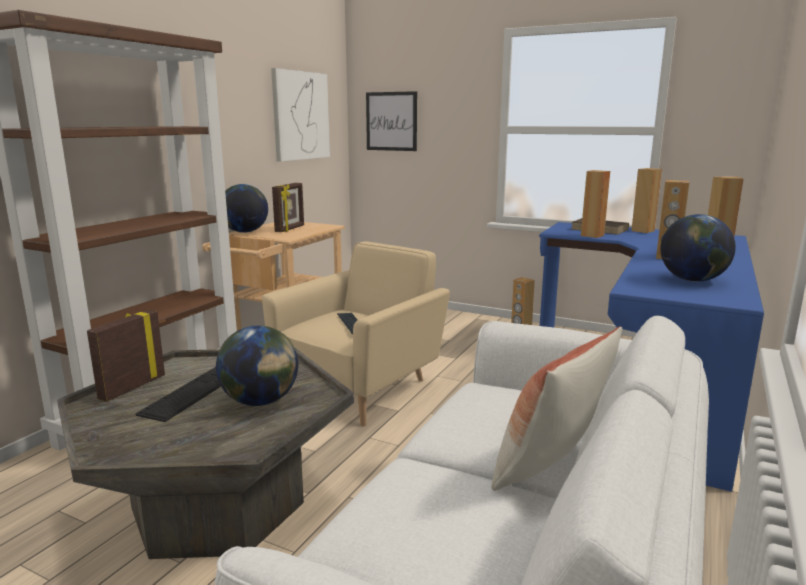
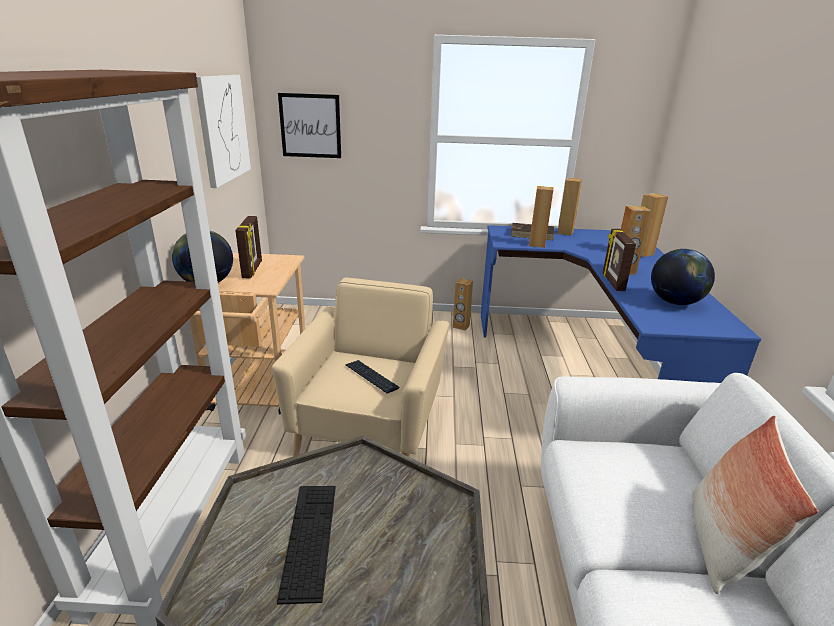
camera: 25 degrees left, 10 degrees up
picture frame [87,310,165,402] -> picture frame moved to [603,229,636,291]
globe [216,325,298,406] -> none

